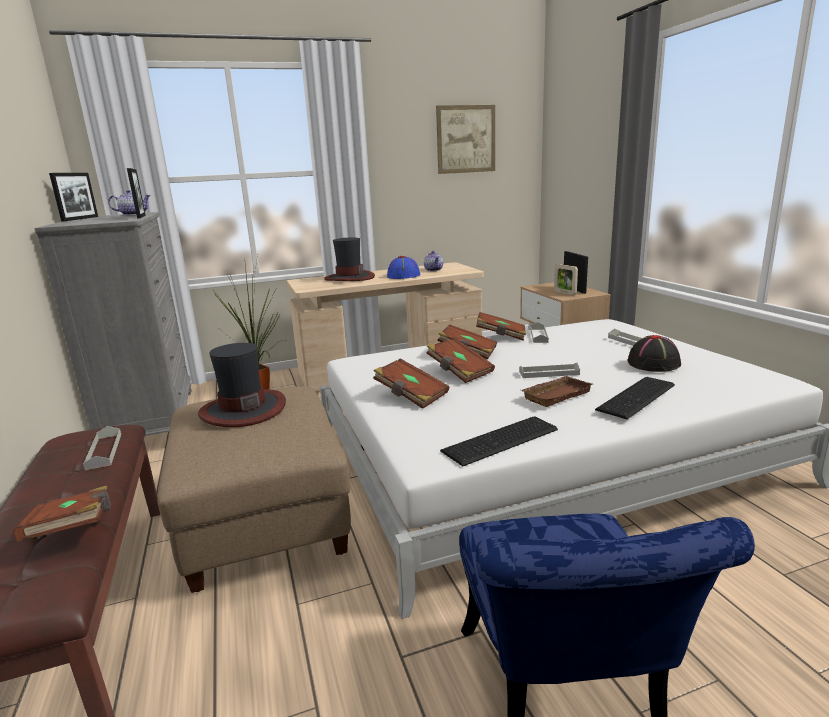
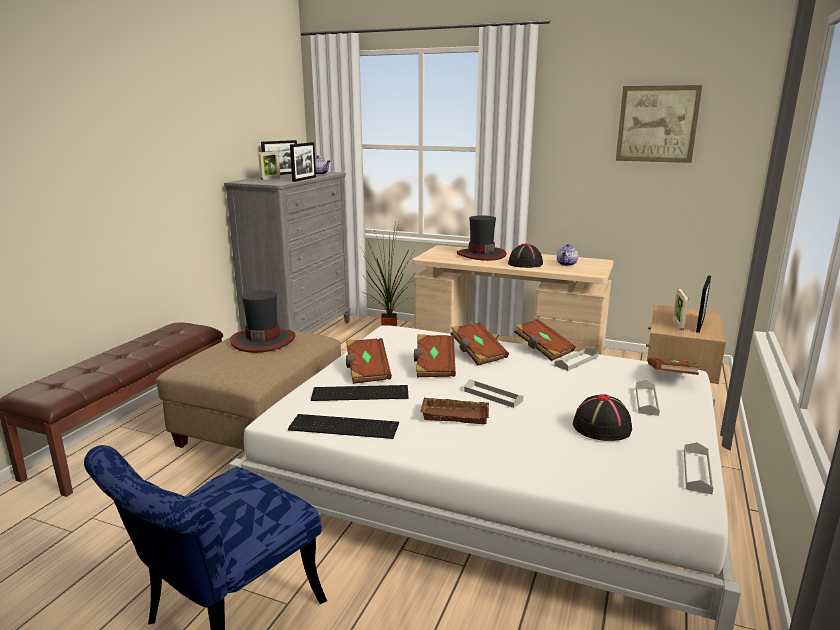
camera: 40 degrees right, 0 degrees up
brown book [13,486,111,541] -> brown book moved to [648,357,700,375]
grey tray [83,426,121,470] -> grey tray moved to [684,442,714,495]
blue hat [387,256,421,279] -> black hat [508,243,543,268]
keyboard [595,377,675,419] -> keyboard moved to [311,385,409,401]
none -> picture frame [258,151,280,180]

